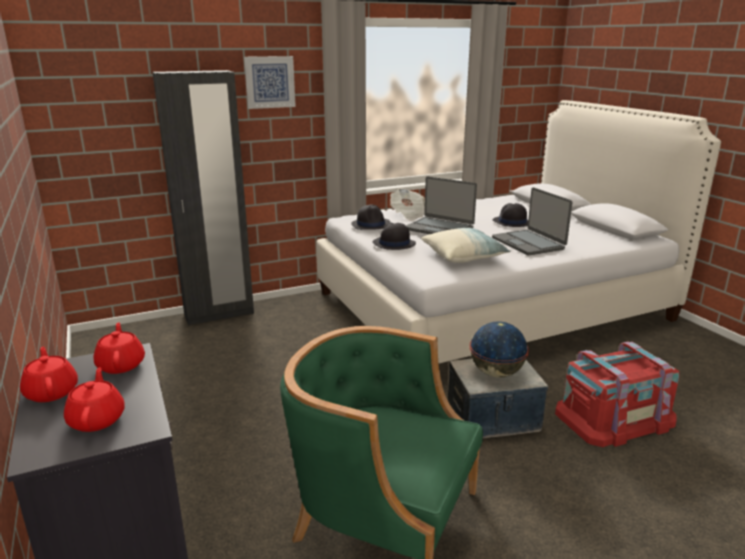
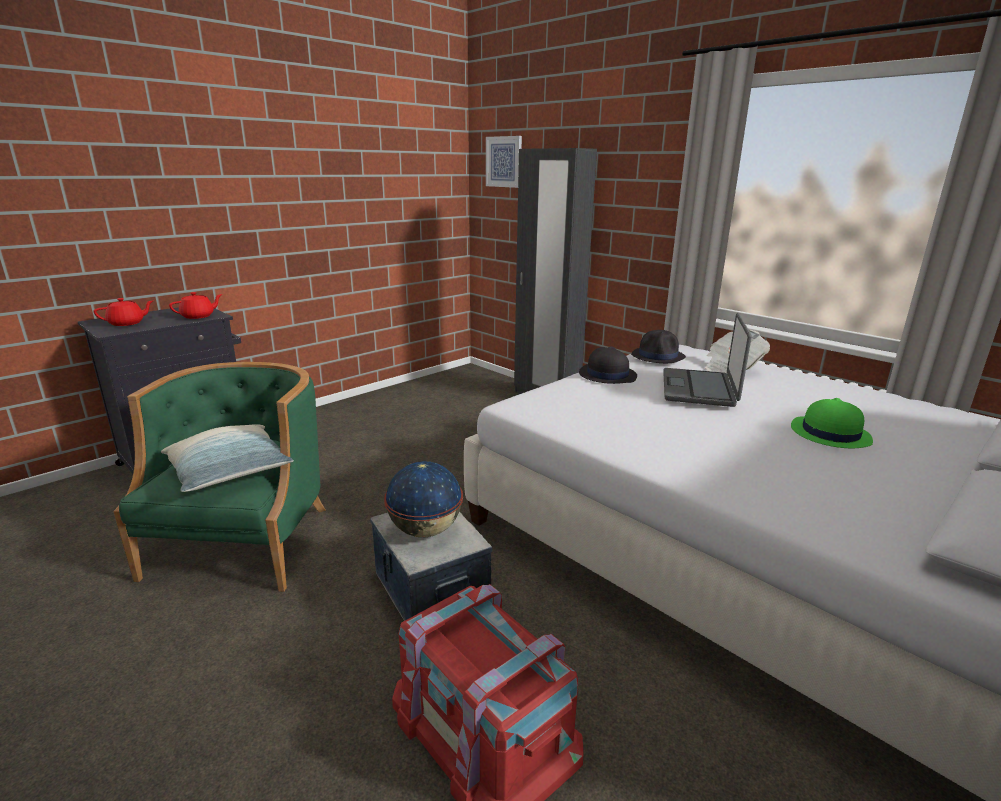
camera: 70 degrees right, 0 degrees up
red teapot [20,347,78,402] -> none
picture [244,56,296,109] -> picture moved to [486,136,522,188]
pillow [421,228,511,263] -> pillow moved to [161,424,294,492]
laptop [492,187,572,256] -> none
black hat [493,203,528,227] -> green hat [791,398,873,448]

